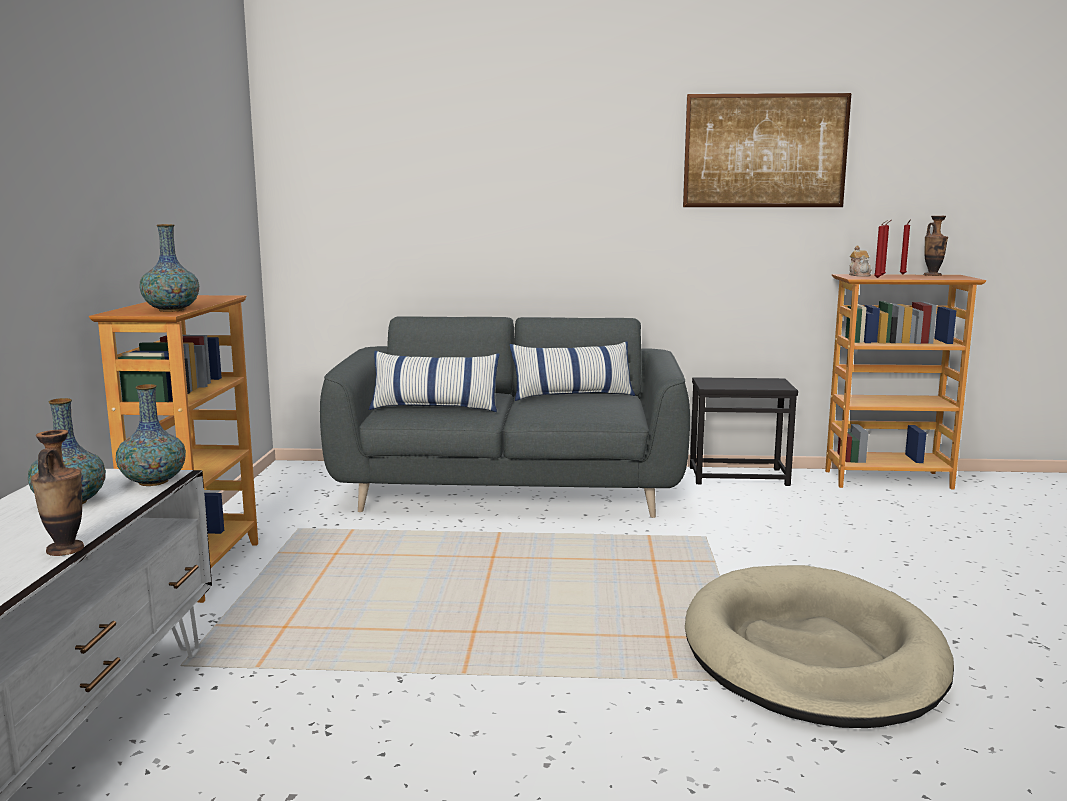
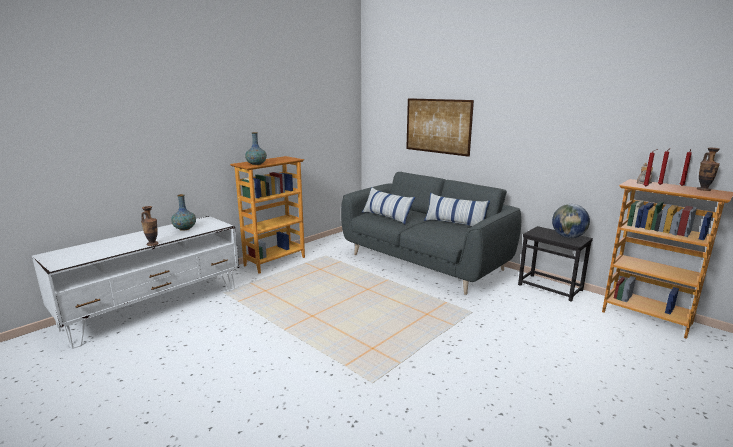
camera: 40 degrees right, 5 degrees up
vase [116,384,186,486] -> none
picture [683,93,852,207] -> picture moved to [406,98,474,157]
beige dog bed [685,565,954,728] -> none
none -> globe [552,204,590,238]

